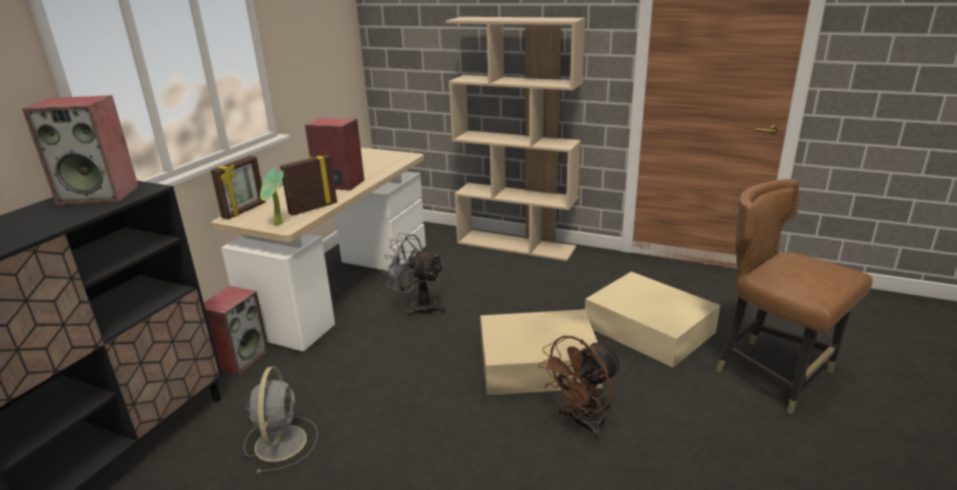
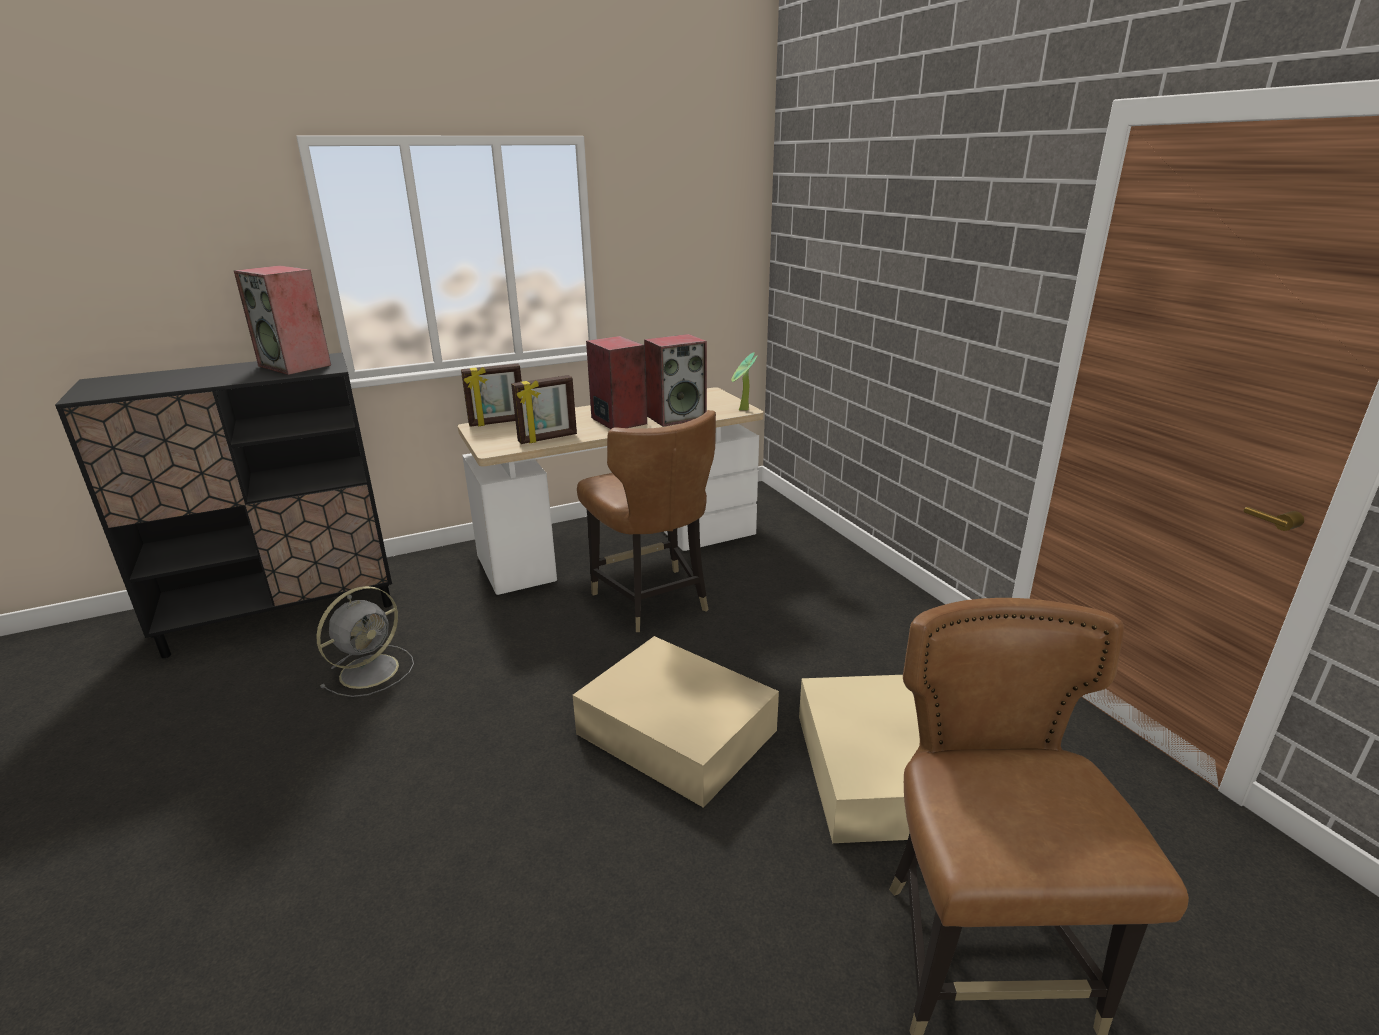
camera: 40 degrees right, 0 degrees up
speaker [204,286,270,376] -> speaker moved to [644,334,707,427]
potted plant [260,168,284,226] -> potted plant moved to [731,352,758,410]
picture frame [280,155,337,216] -> picture frame turned 150 degrees clockwise [511,375,577,444]
grey fan [383,233,446,317] -> brown chair [577,410,716,632]
beige bookcase [445,17,586,261] -> none
brown fan [538,336,622,441] -> none

